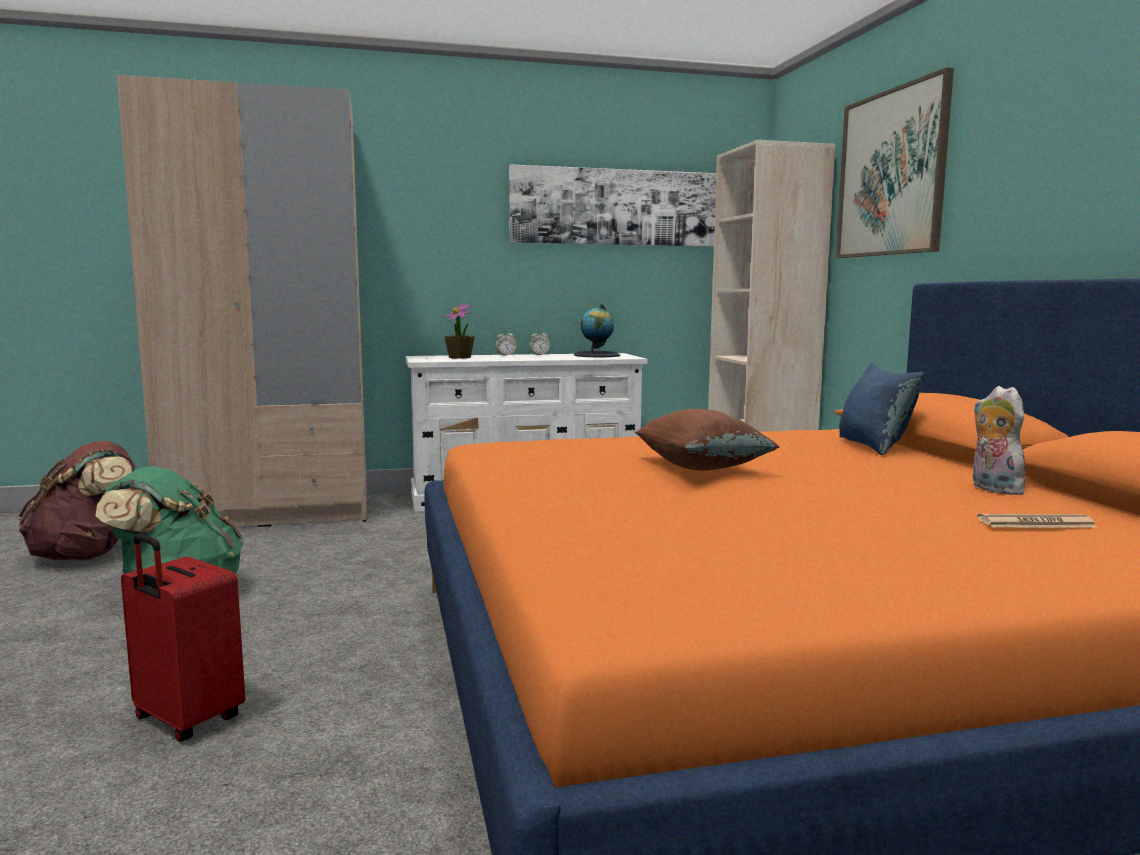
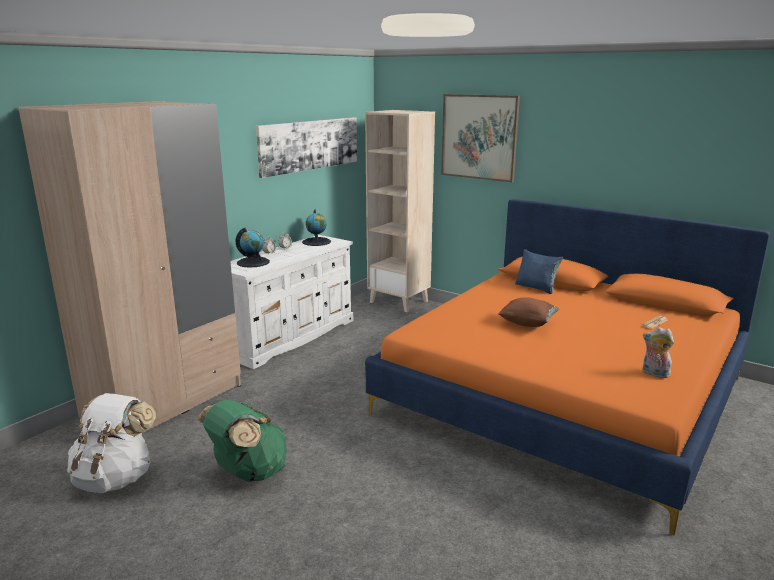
camera: 40 degrees left, 10 degrees up
brown backpack [19,441,135,560] -> white backpack [67,393,156,493]
red suitcase [121,534,245,742] -> none
potted plant [444,304,475,359] -> globe [236,228,270,268]
plush toy [973,386,1026,495] -> plush toy moved to [643,327,674,378]

